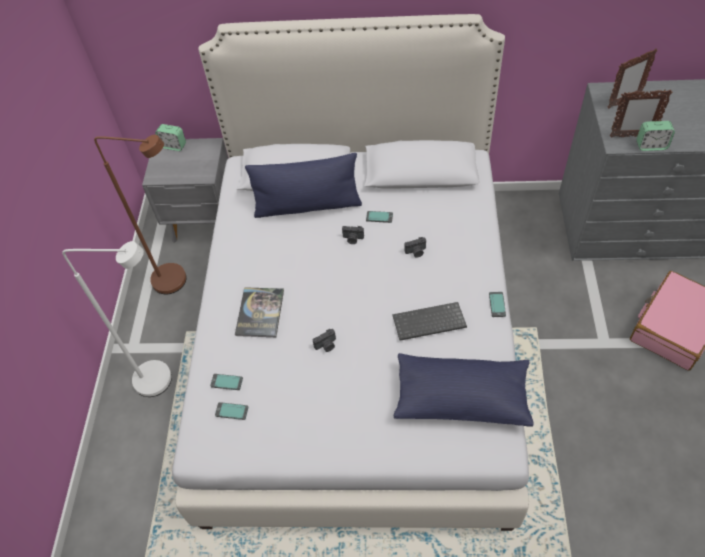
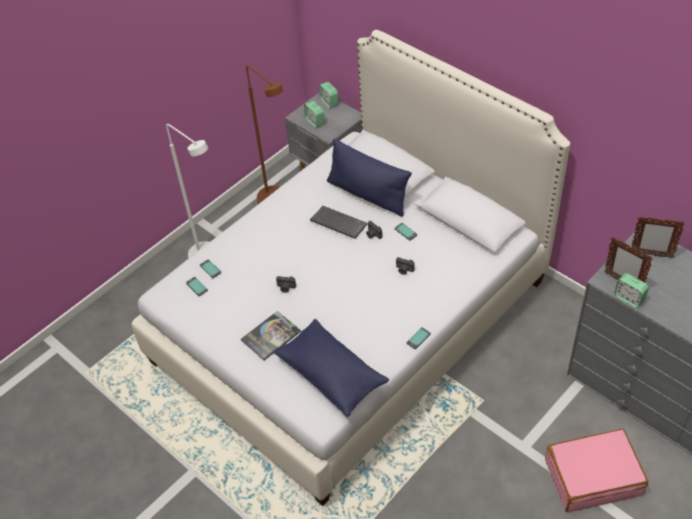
camera: 40 degrees right, 5 degrees down
book [235,287,284,337] -> book moved to [241,311,301,361]
keyboard [393,302,467,341] -> keyboard moved to [310,206,368,239]
none -> alarm clock [304,101,324,128]

